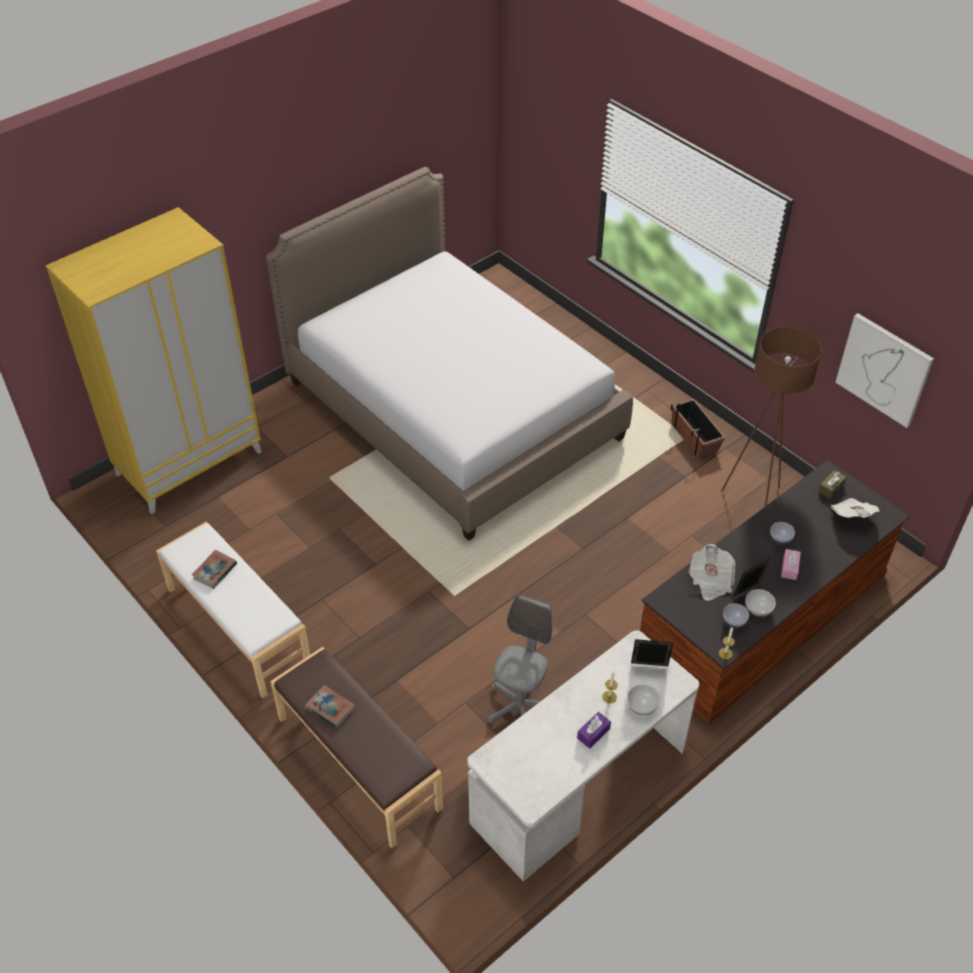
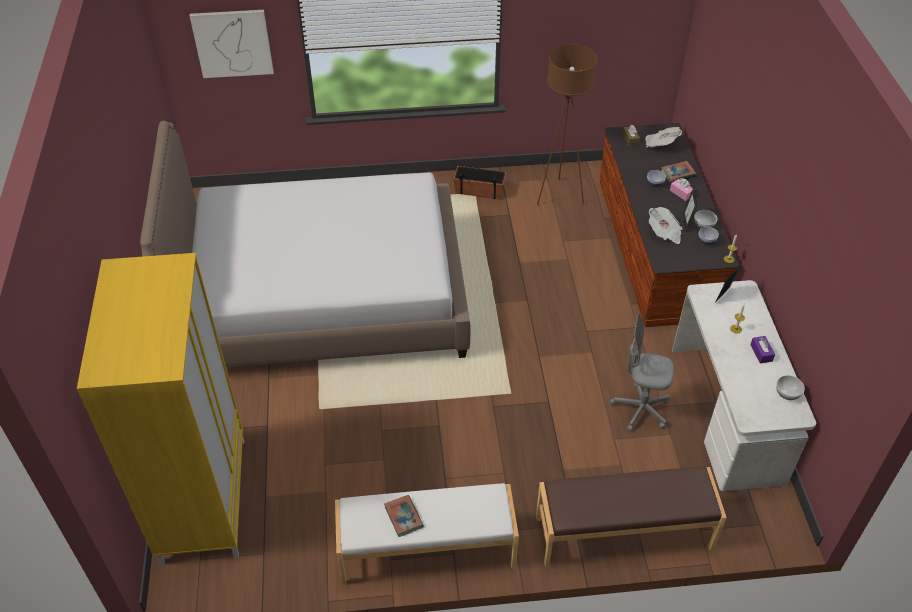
camera: 55 degrees left, 0 degrees up
book [305,685,355,728] -> book moved to [661,161,696,183]
grey office chair [488,594,553,723] -> grey office chair turned 45 degrees counterclockwise [610,314,674,431]
bowl [627,685,660,715] -> bowl moved to [776,375,805,400]
picture [835,313,934,428] -> picture moved to [190,10,274,78]

